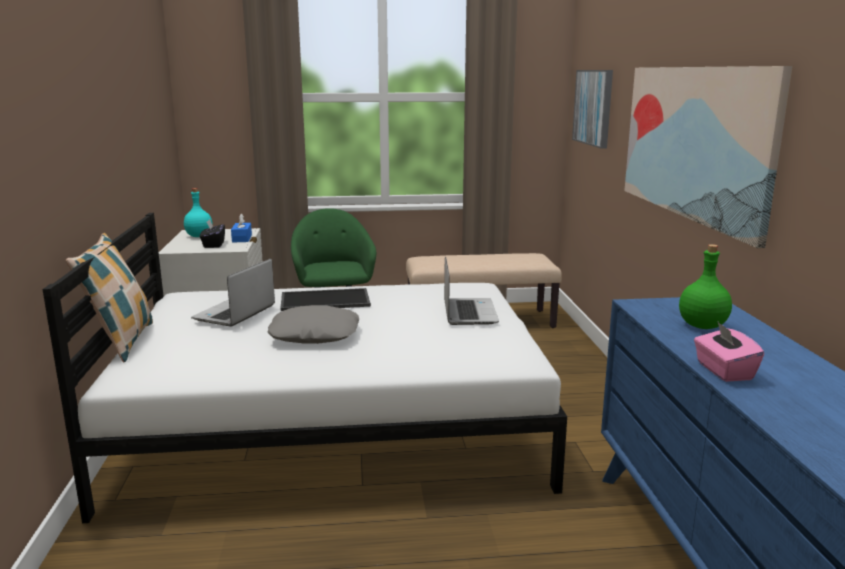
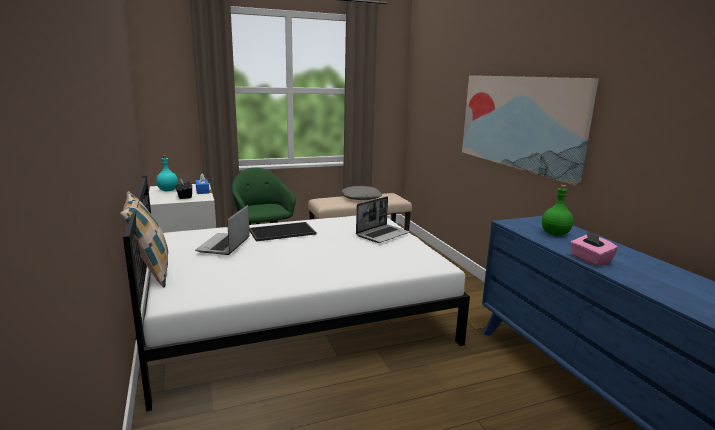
camera: 15 degrees left, 0 degrees up
grey pillow [268,305,359,344] -> grey pillow moved to [342,186,382,200]
laptop [444,256,499,325] -> laptop turned 60 degrees clockwise [356,196,410,243]
picture [572,70,613,149] -> none

